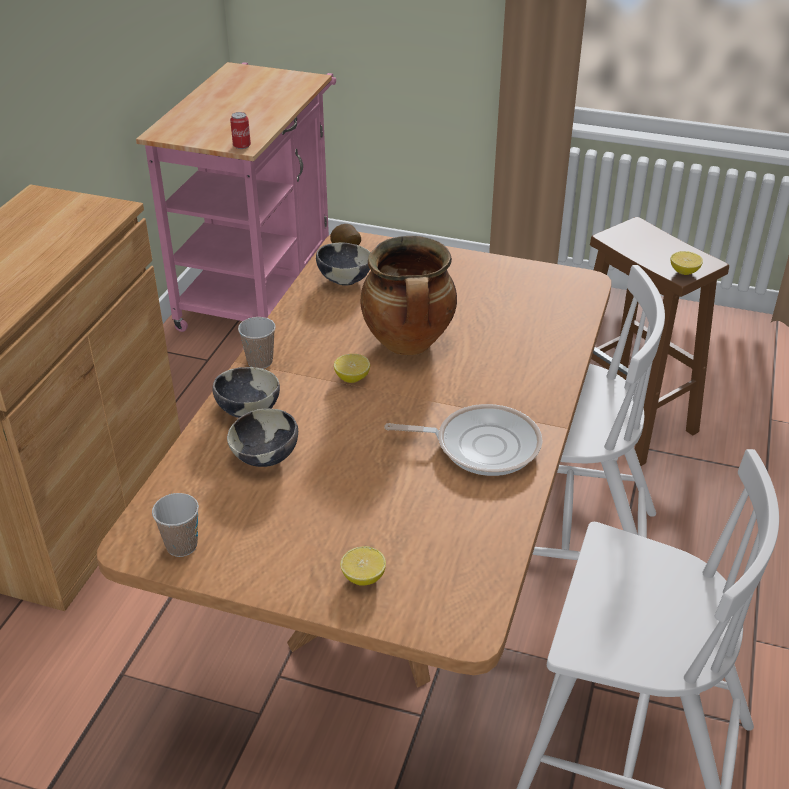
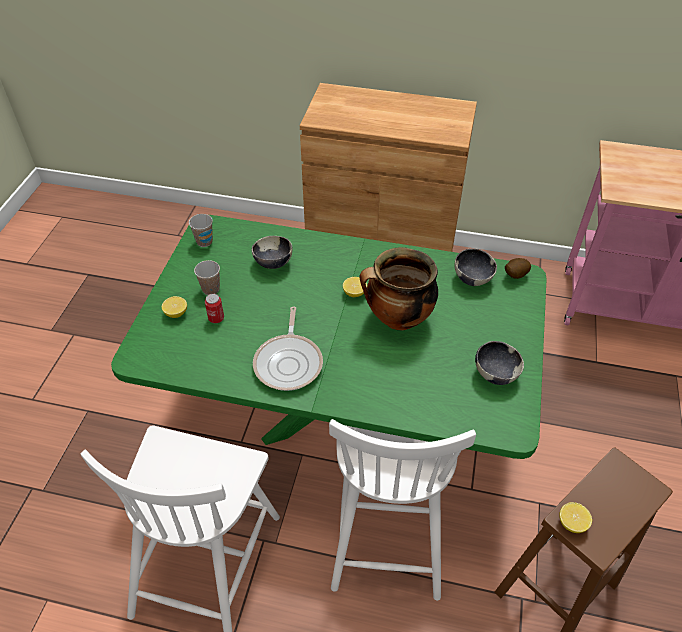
camera: 85 degrees right, 10 degrees up
brown dining table [97,232,611,687] -> green dining table [111,215,546,459]
bowl [213,367,280,418] -> bowl moved to [475,341,524,385]
can [230,112,251,149] -> can moved to [205,294,224,323]
cup [238,317,276,369] -> cup moved to [194,260,220,295]

